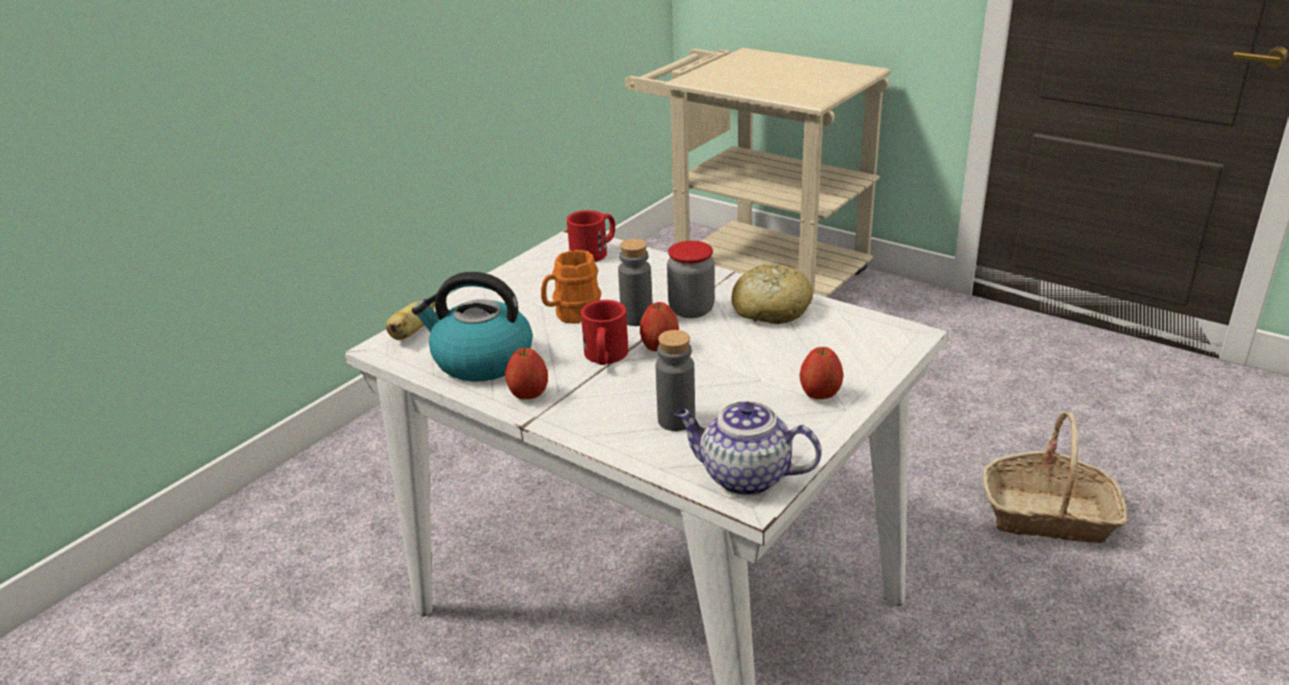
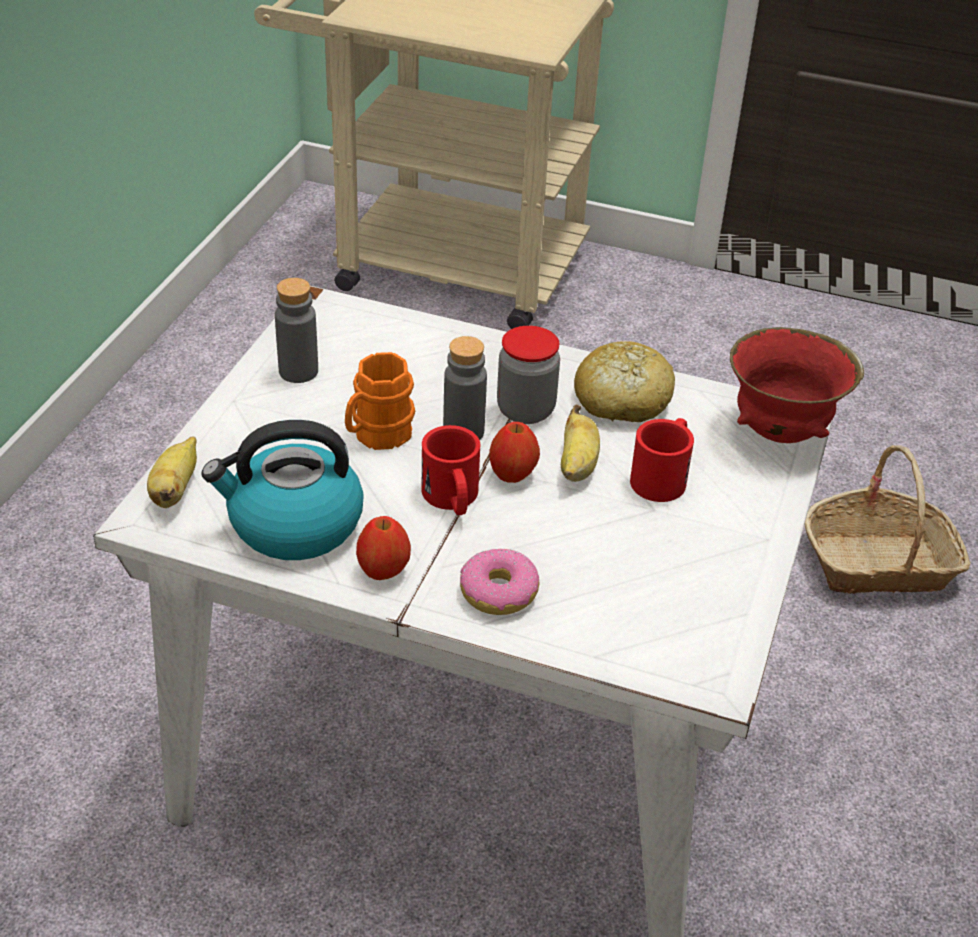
camera: 20 degrees left, 10 degrees up
red mug [567,210,615,262] -> red mug moved to [630,418,694,502]
grey bottle [656,330,695,431] -> grey bottle moved to [275,278,318,383]
teapot [675,401,822,496] -> none
apple [799,347,844,399] -> none
none -> donut [460,549,539,615]
none -> banana [561,404,600,482]
none -> red bowl [730,327,864,443]

